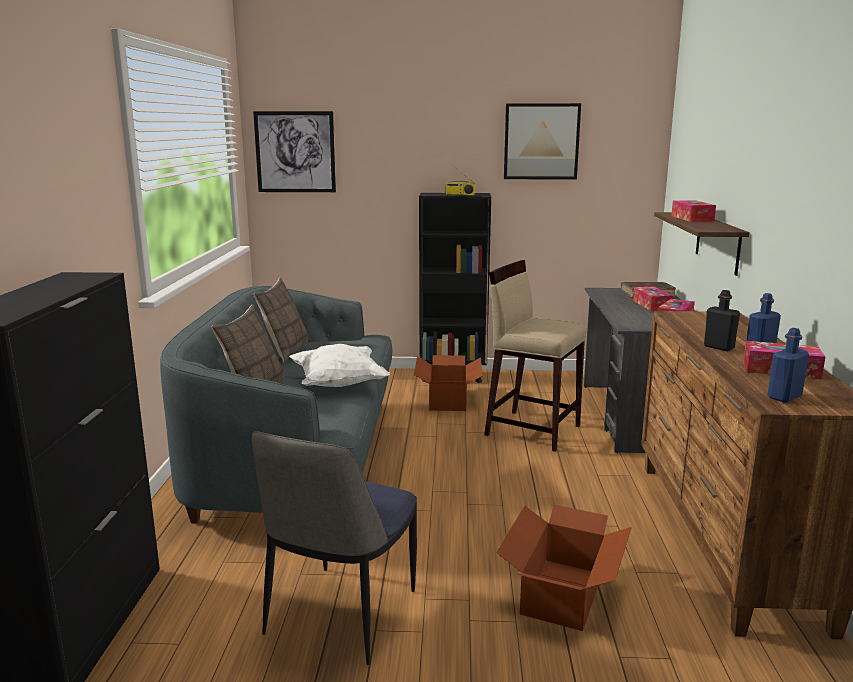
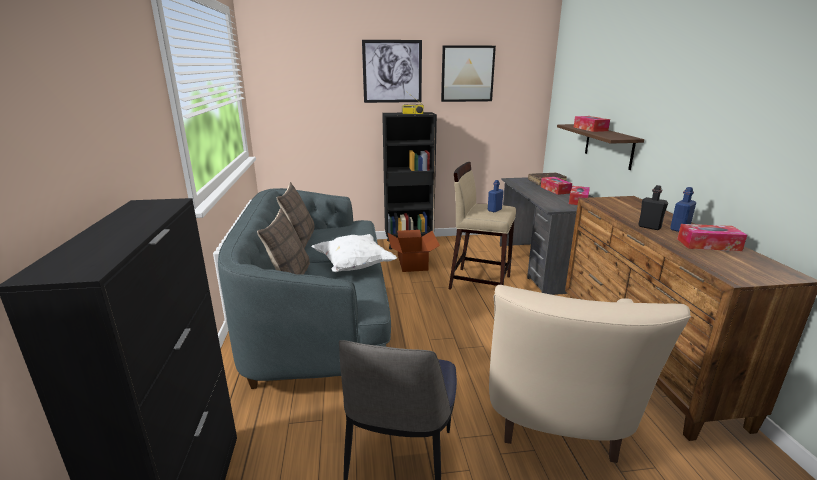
camera: 10 degrees left, 5 degrees up
picture [253,111,336,192] -> picture moved to [362,40,422,103]
cardboard box [496,505,632,631] -> beige armchair [489,285,691,463]
blue bottle [768,328,809,403] -> blue bottle moved to [488,180,503,212]

